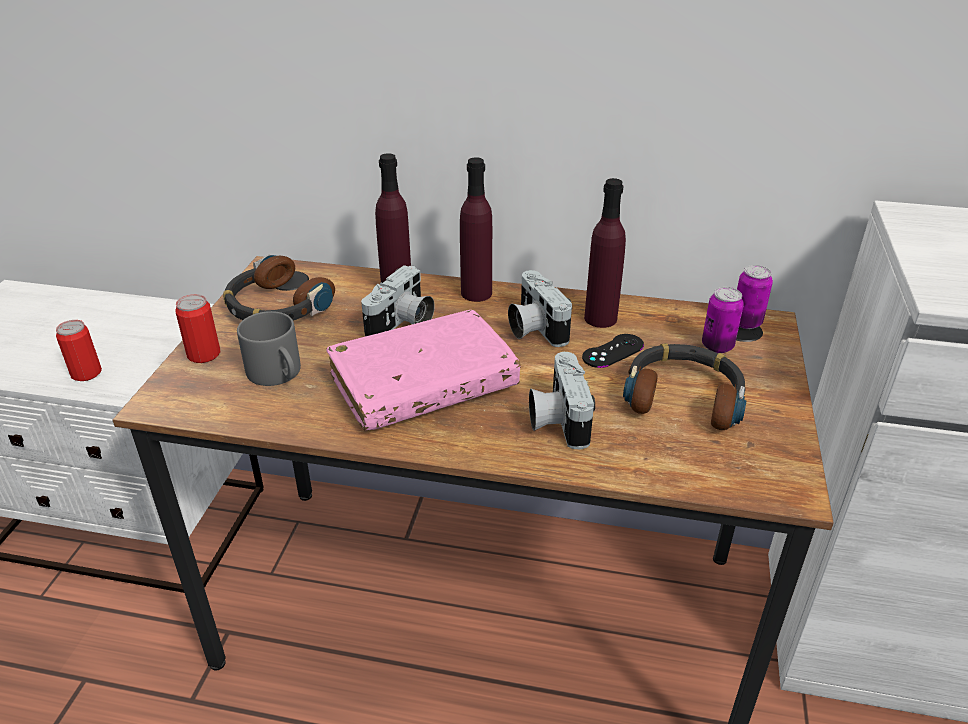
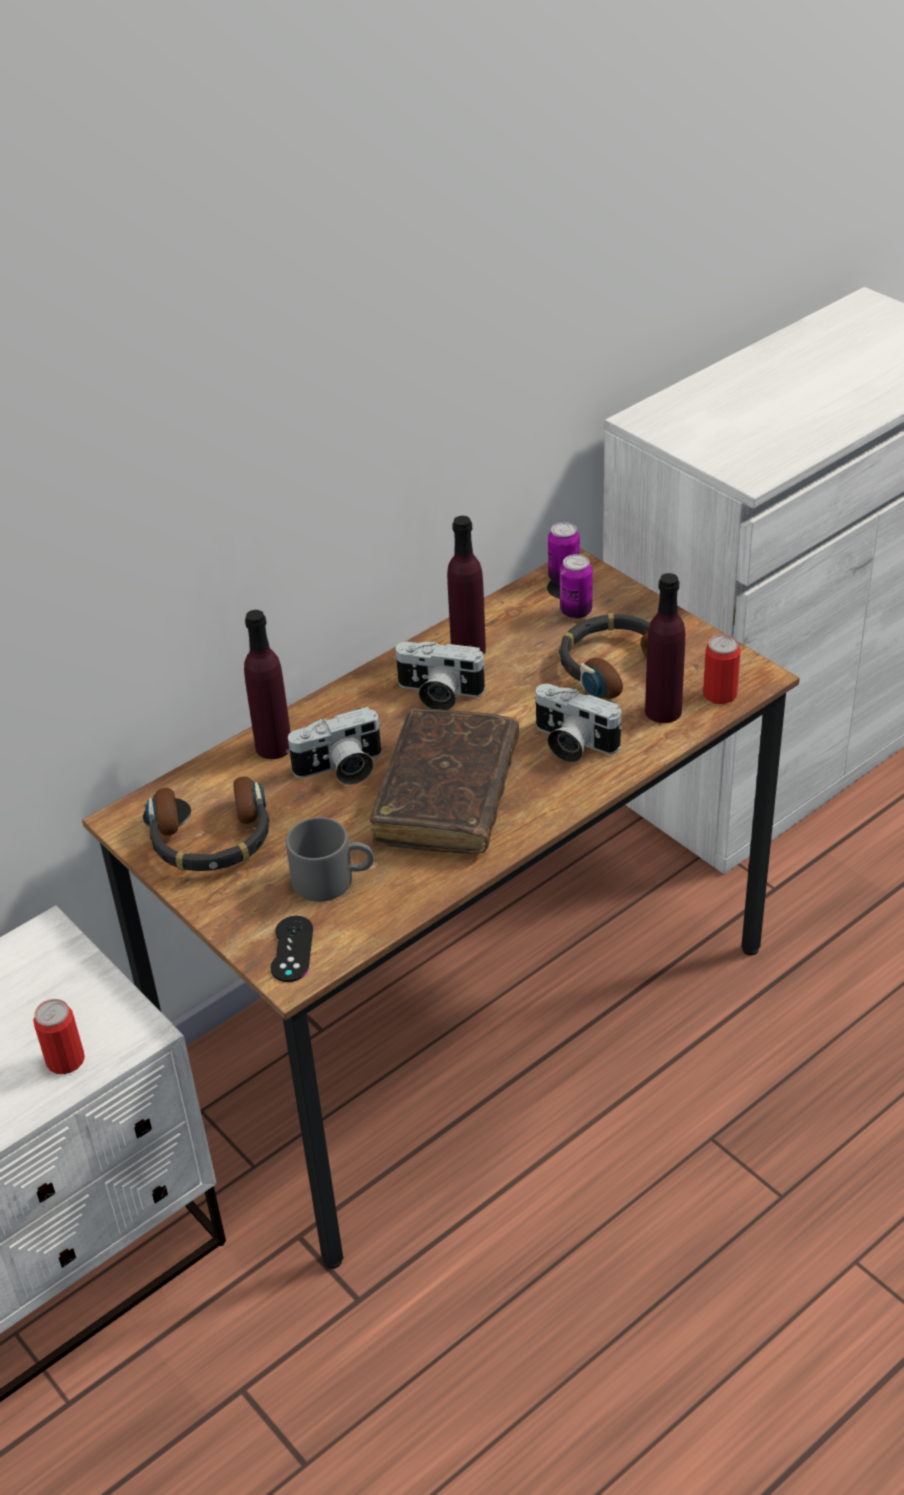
camera: 50 degrees left, 5 degrees up
can [175,294,220,363] -> can moved to [703,634,741,704]
pink book [326,310,521,431] -> brown book [370,708,519,854]
camera [361,265,435,336] -> camera turned 90 degrees clockwise [286,707,382,785]
purple bottle [460,157,492,302] -> purple bottle moved to [645,573,685,723]
black game controller [582,334,644,368] -> black game controller moved to [271,916,313,982]

